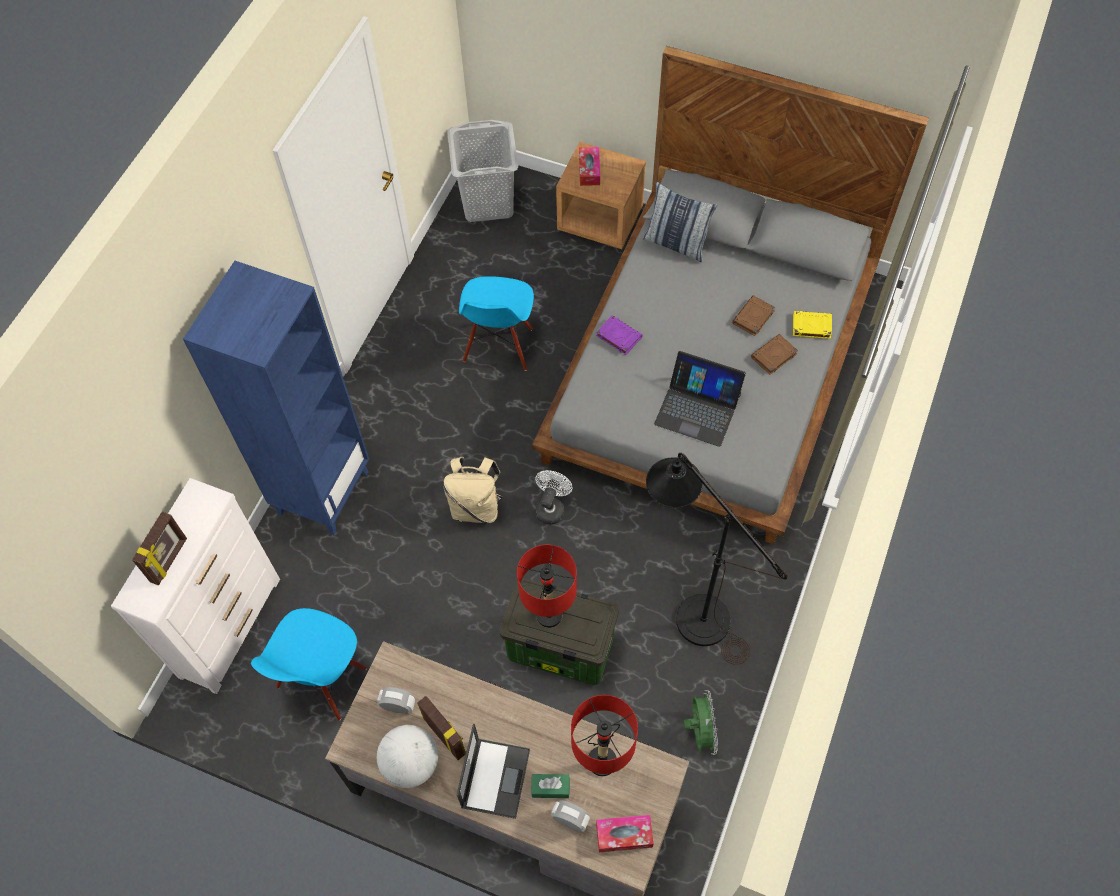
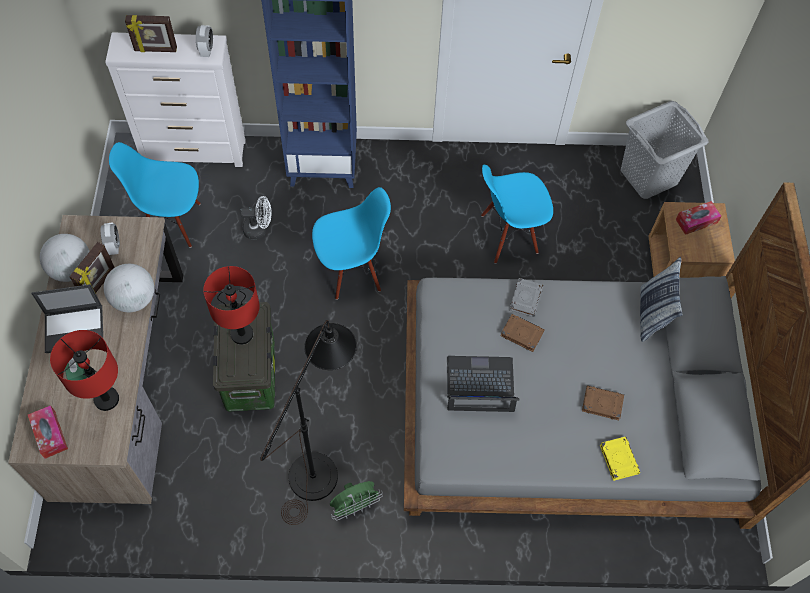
camera: 65 degrees right, 0 degrees up
beige backpack [443,457,503,523] -> blue chair [312,187,391,300]
white fan [535,470,572,525] -> white fan moved to [240,196,272,239]
alarm clock [551,800,590,832] -> alarm clock moved to [196,25,213,57]
purple book [596,315,643,355] -> grey book [509,278,543,317]
laptop [654,351,746,447] -> laptop turned 90 degrees clockwise [447,356,520,412]
green fan [684,690,718,755] -> green fan moved to [330,481,383,520]
brown book [751,334,798,375] -> brown book moved to [500,314,545,352]
none -> globe [104,264,154,312]

